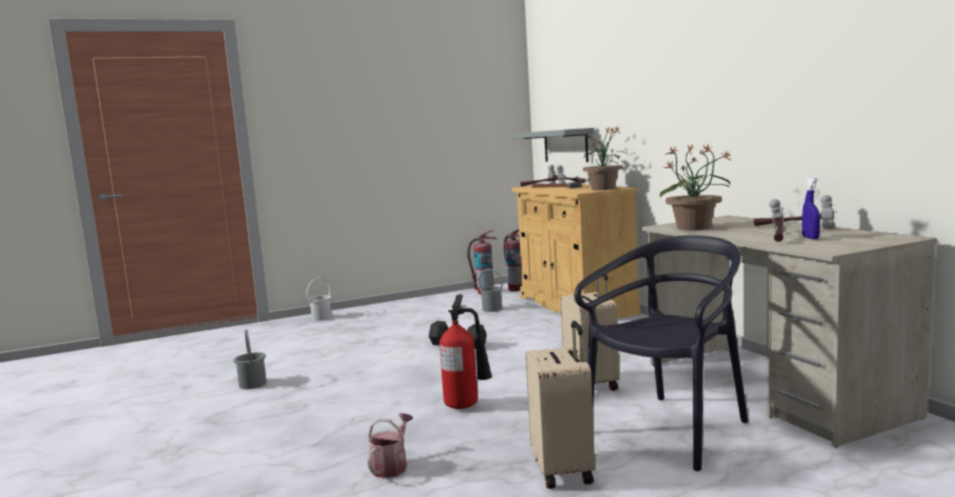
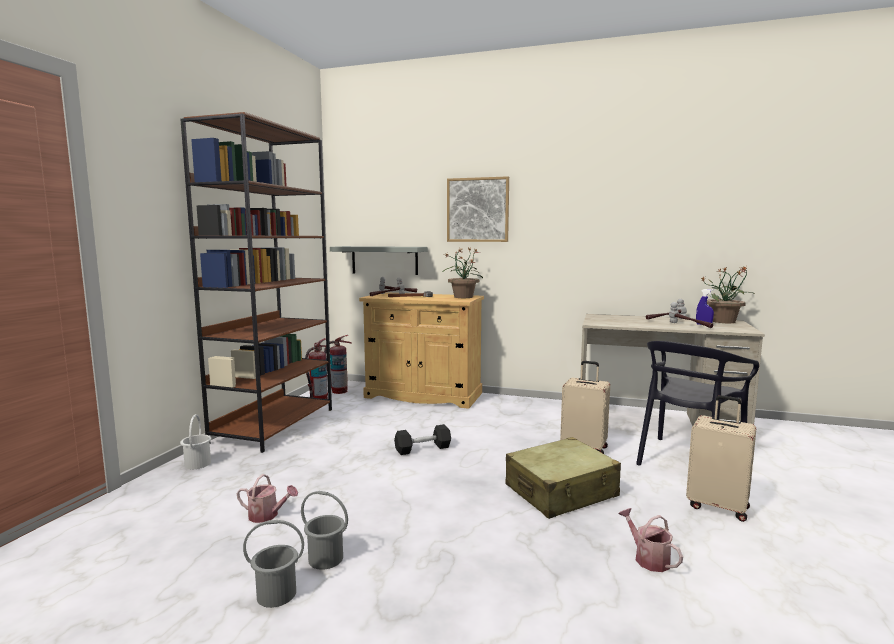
camera: 50 degrees left, 0 degrees up
fire extinguisher [439,295,492,409] -> beige suitcase [506,437,621,519]
grey bucket [479,268,503,312] -> grey bucket moved to [243,520,304,608]
black chair [574,235,748,471] -> black chair turned 135 degrees counterclockwise [636,341,759,466]
potted plant [660,145,732,231] -> potted plant moved to [702,266,753,323]
none -> brown bookcase [180,112,332,453]
none -> watering can [236,474,298,523]
none -> picture [447,176,509,242]

